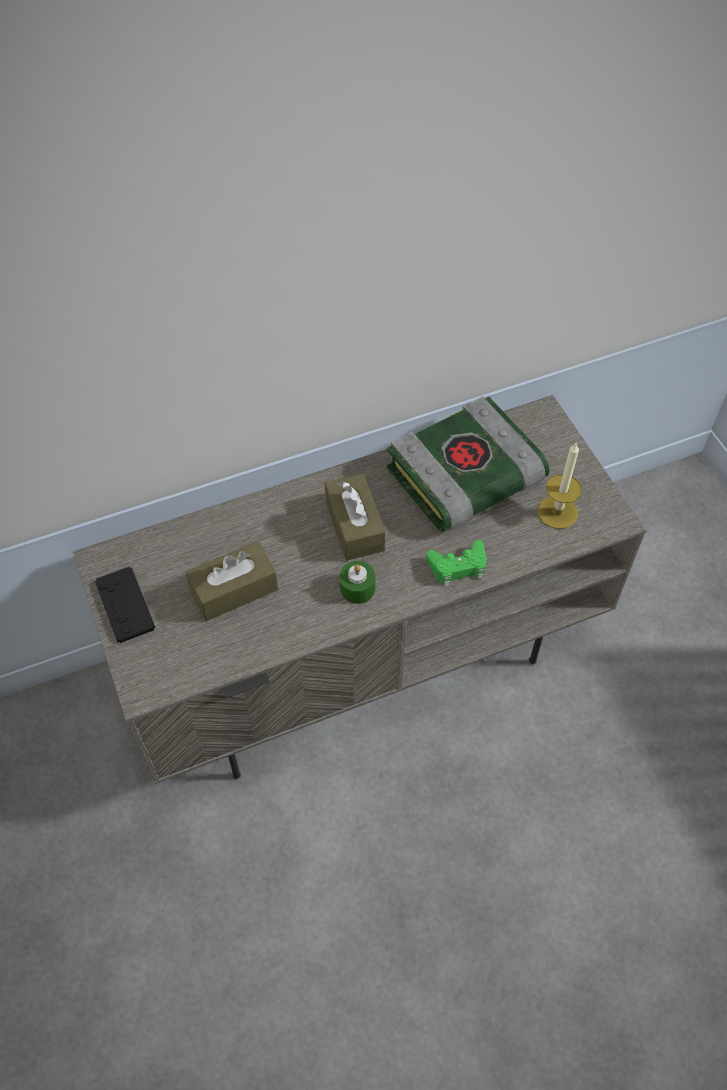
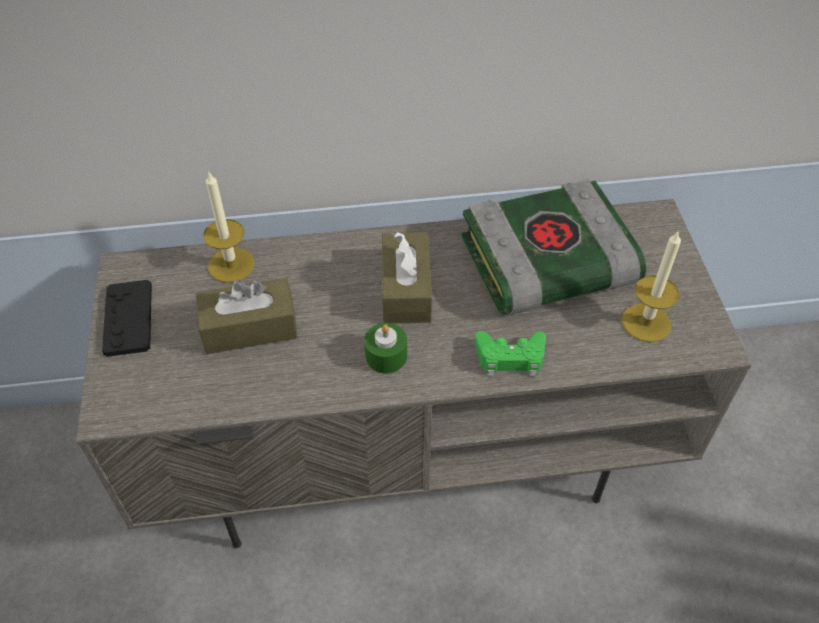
camera: 15 degrees right, 5 degrees down
none -> candle [203,171,254,283]

